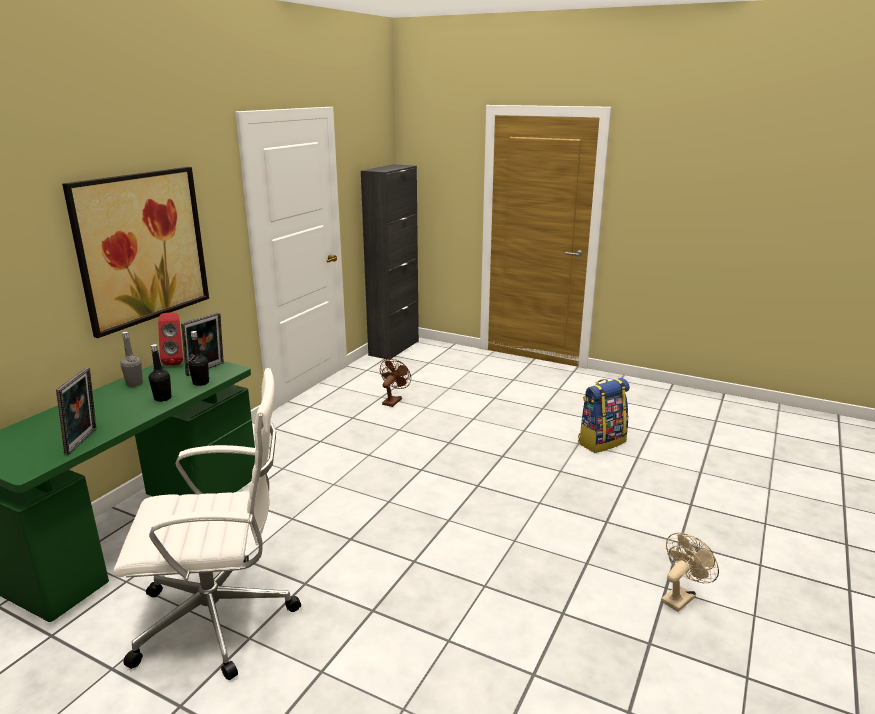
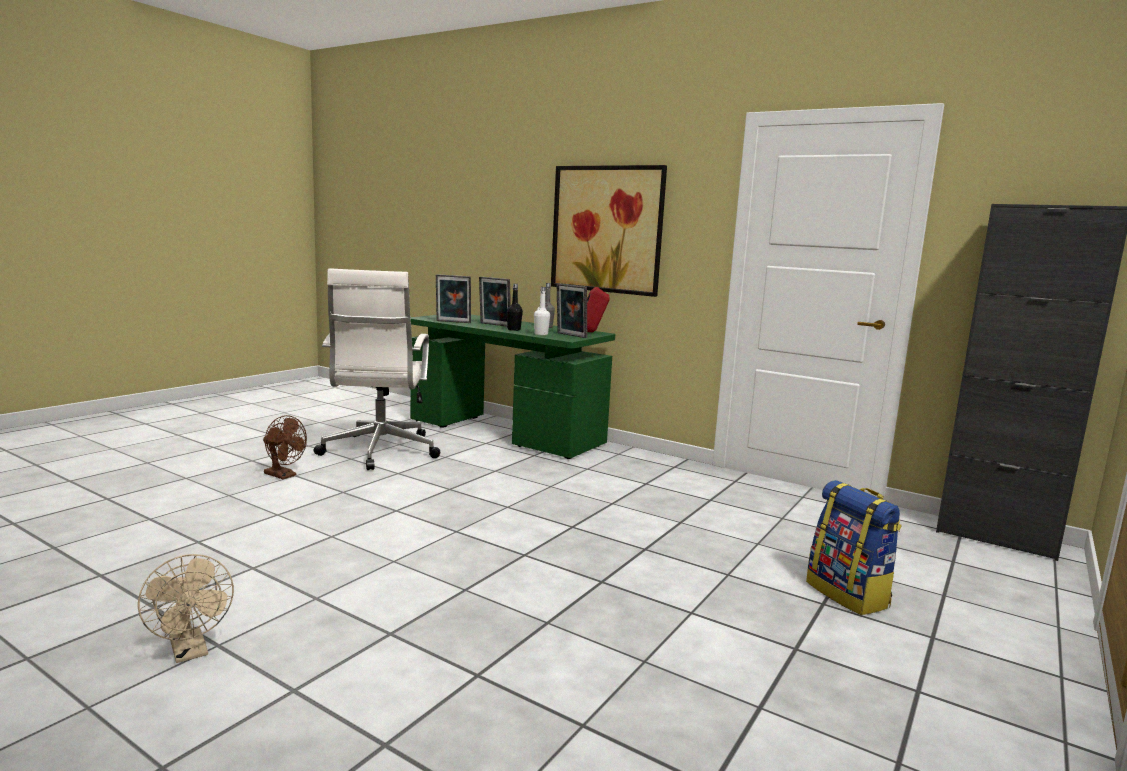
camera: 95 degrees right, 10 degrees down
black bottle [188,331,209,386] -> white bottle [534,287,550,335]
brown fan [380,359,411,407] -> brown fan moved to [263,415,307,479]
backpack [578,378,629,453] -> backpack moved to [806,480,902,615]
none -> picture frame [479,277,511,327]

